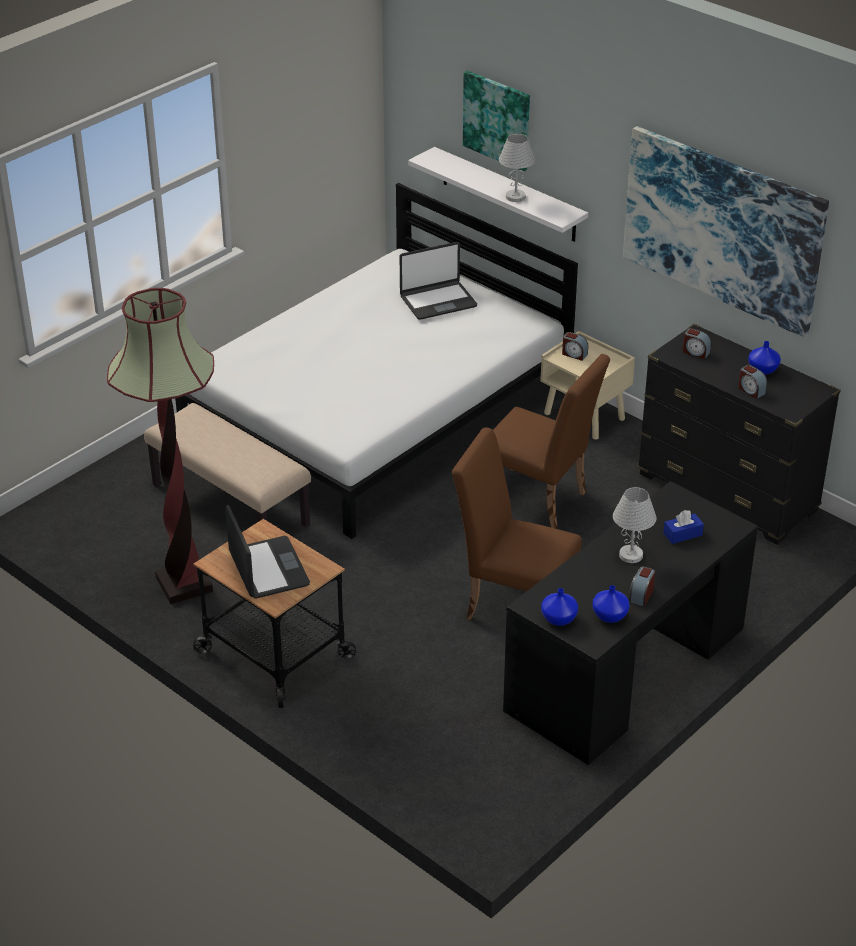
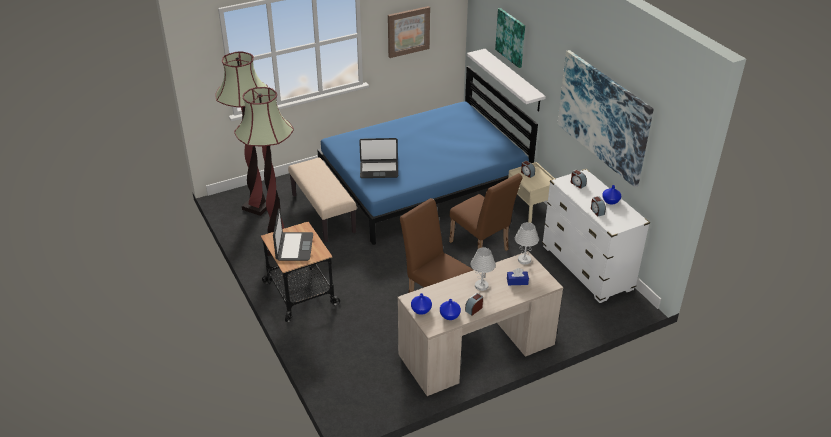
camera: 20 degrees right, 0 degrees up
white bed [175,183,578,539] -> blue bed [317,66,538,245]
laptop [400,242,477,320] -> laptop moved to [359,138,398,178]
white table lamp [499,134,535,202] -> white table lamp moved to [515,222,539,265]
black desk [503,481,758,765] -> beige desk [398,251,563,396]
black dresser [638,324,841,545] -> white dresser [542,169,650,303]
none -> floor lamp [216,52,268,216]
none -> picture [388,6,430,58]

